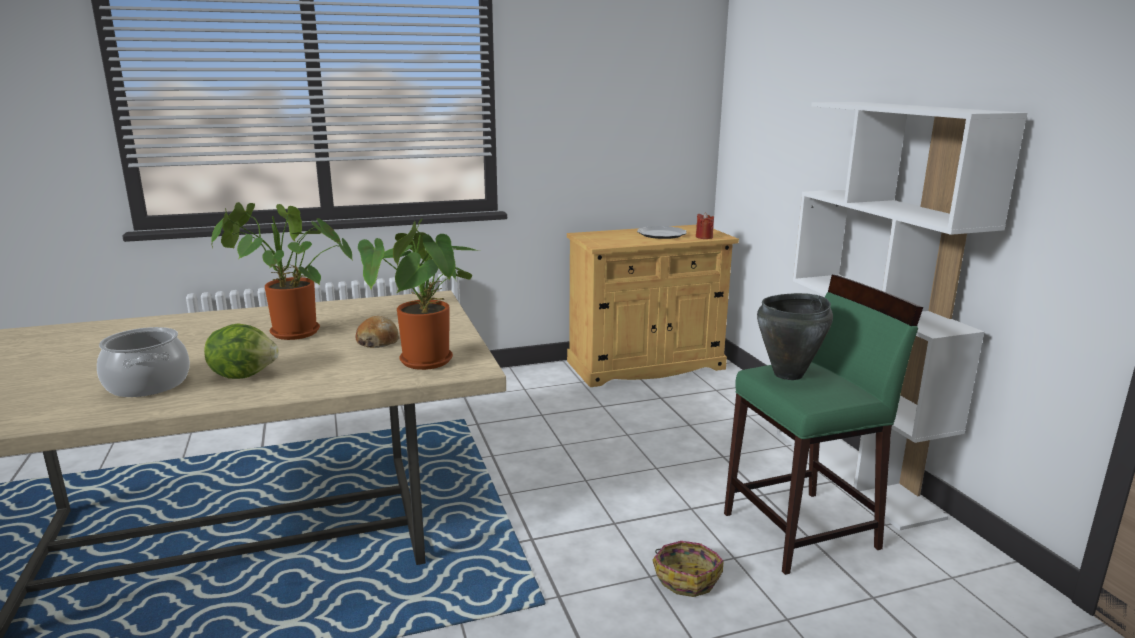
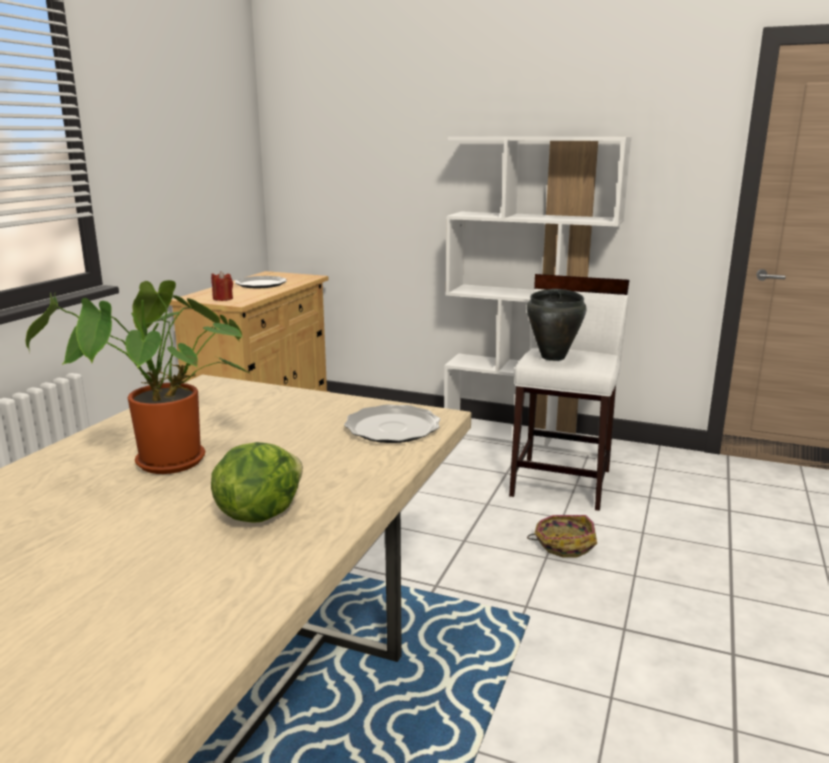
camera: 50 degrees left, 0 degrees up
cooking pot [97,327,190,397] -> none
bread [355,316,400,348] -> none
potted plant [358,219,479,370] -> plate [344,404,441,443]
red candle [696,213,714,239] -> red candle moved to [211,271,233,301]
green stool [724,275,923,575] -> white stool [509,274,629,511]

